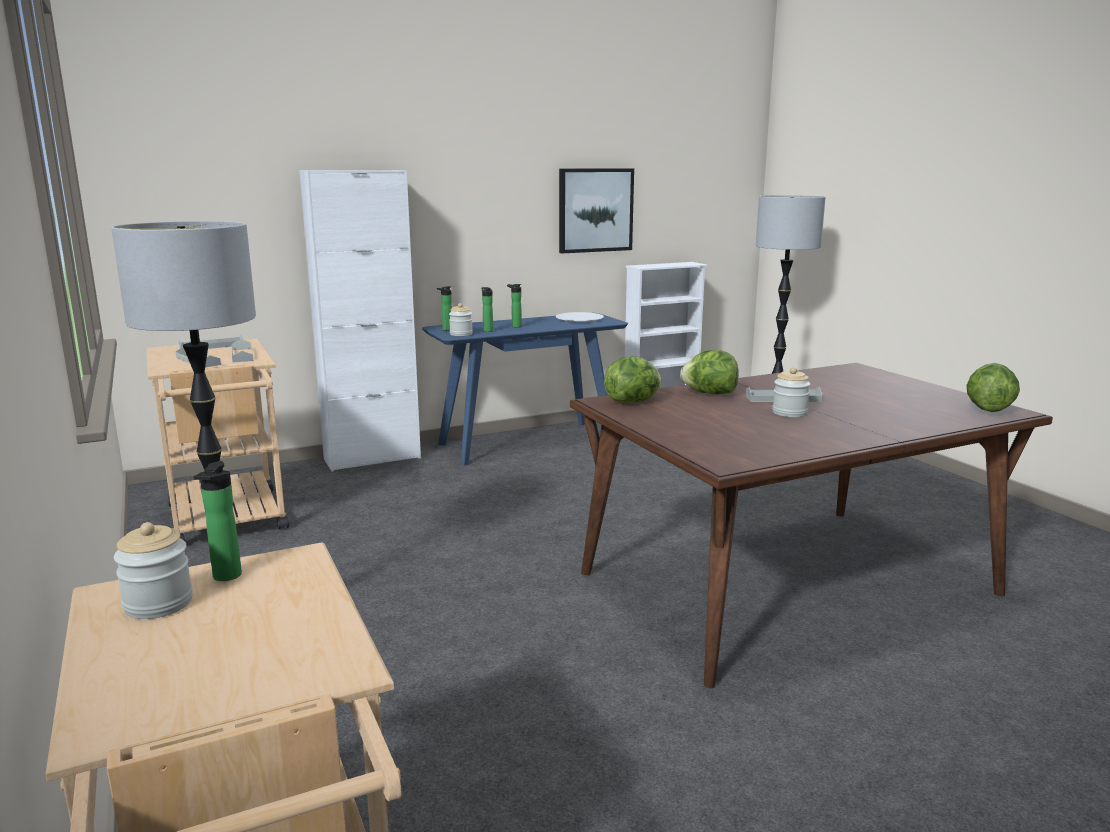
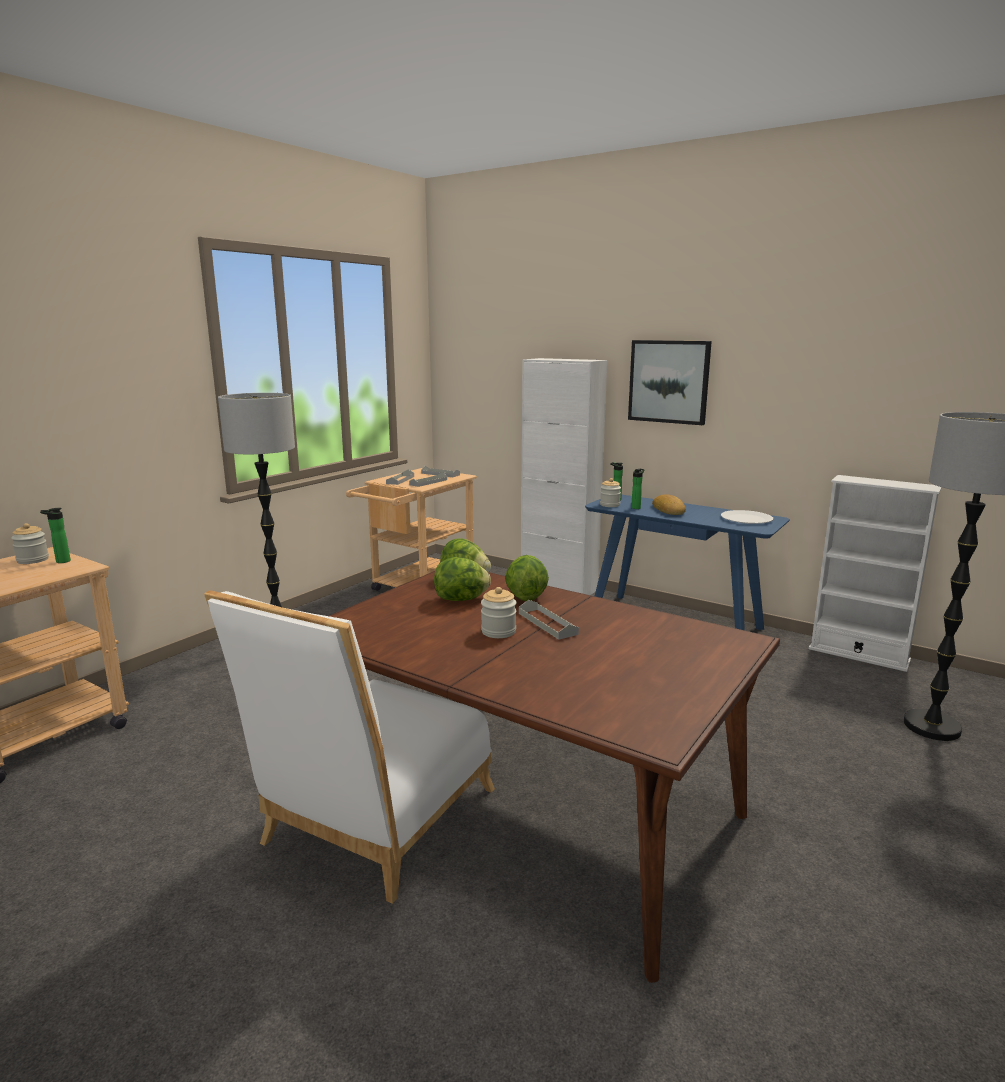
camera: 60 degrees right, 0 degrees up
bottle [507,284,522,327] -> bread [652,494,686,515]
picture [559,168,634,253] -> picture moved to [628,340,712,425]
lettuce [966,363,1020,412] -> lettuce moved to [434,557,491,601]
none -> white chair [204,590,495,904]

